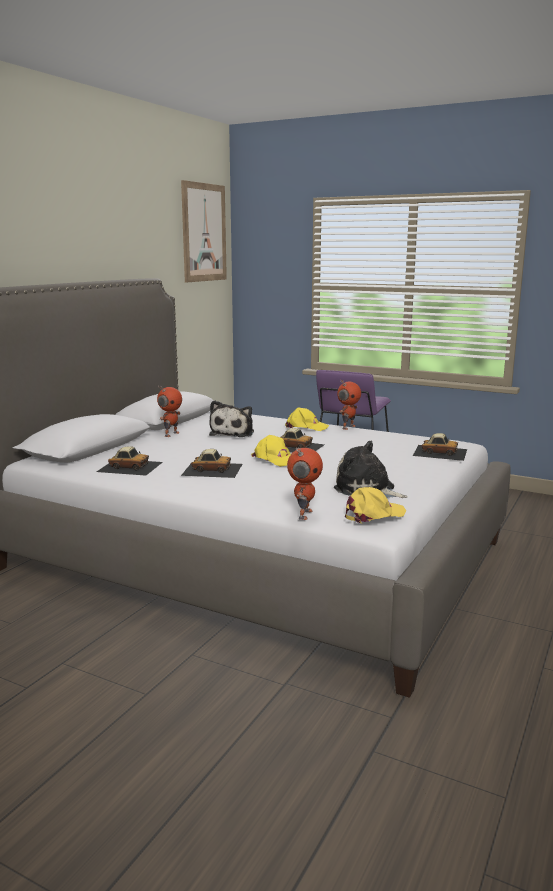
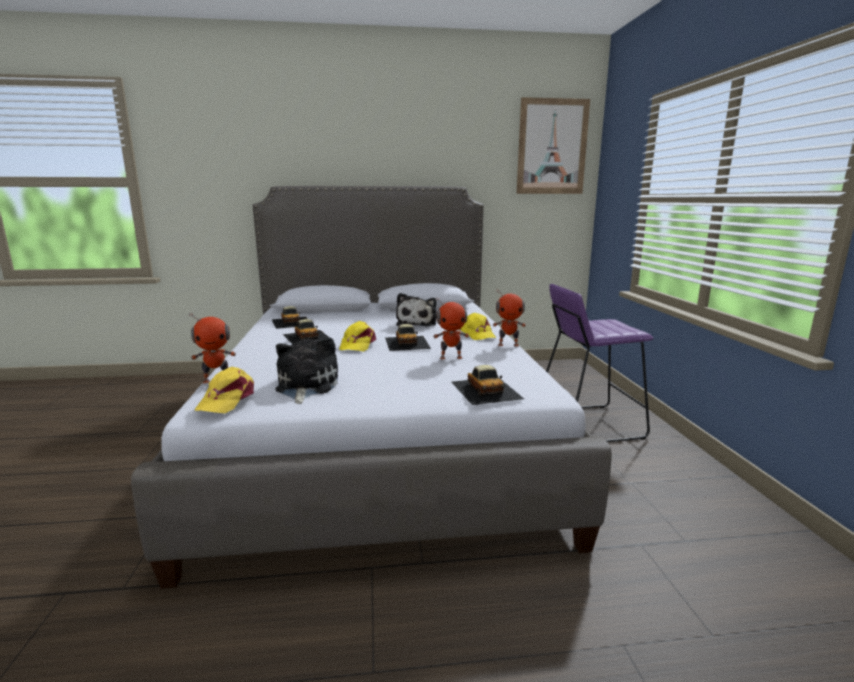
camera: 55 degrees right, 0 degrees up
toy robot [157,385,182,437] -> toy robot moved to [433,298,469,360]
plush toy [209,400,254,437] -> plush toy turned 60 degrees counterclockwise [396,293,437,327]
yellow cap [345,487,406,524] -> yellow cap turned 75 degrees clockwise [195,367,254,413]

